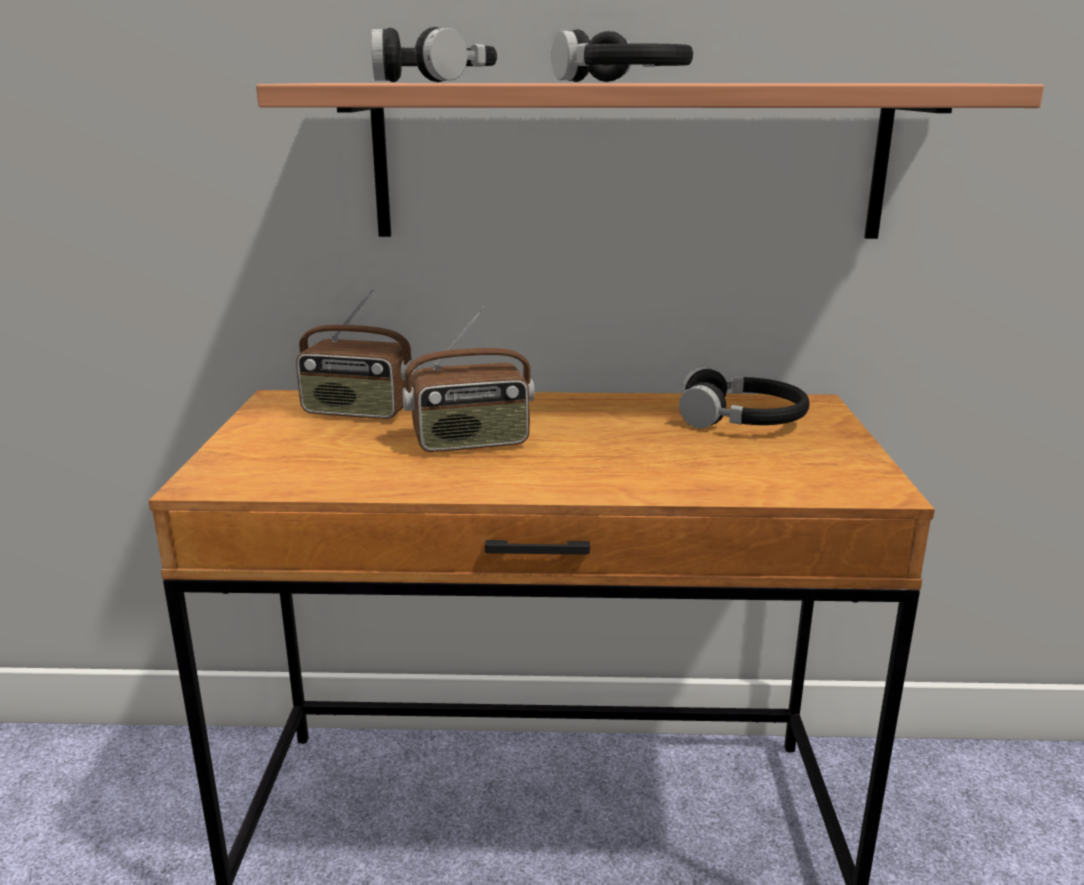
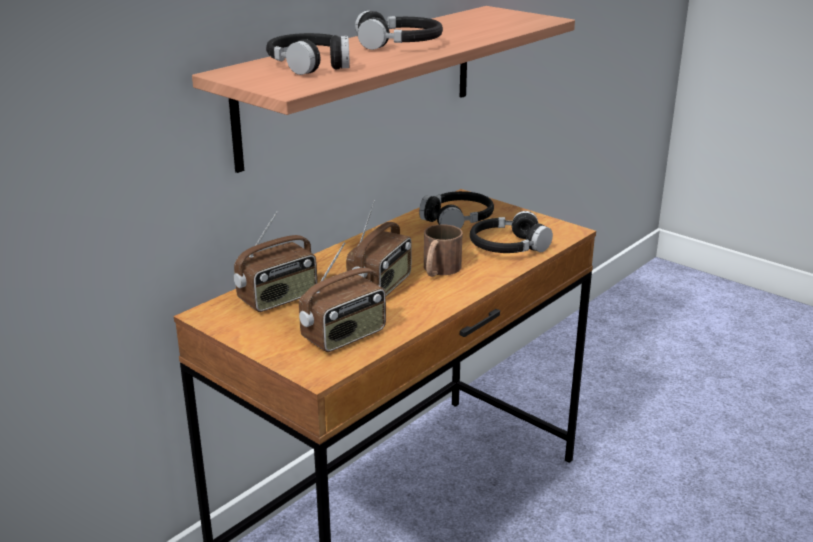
camera: 50 degrees left, 5 degrees up
none -> radio [299,242,386,352]
none -> brown mug [424,224,463,277]
none -> black headphones [470,211,553,253]

